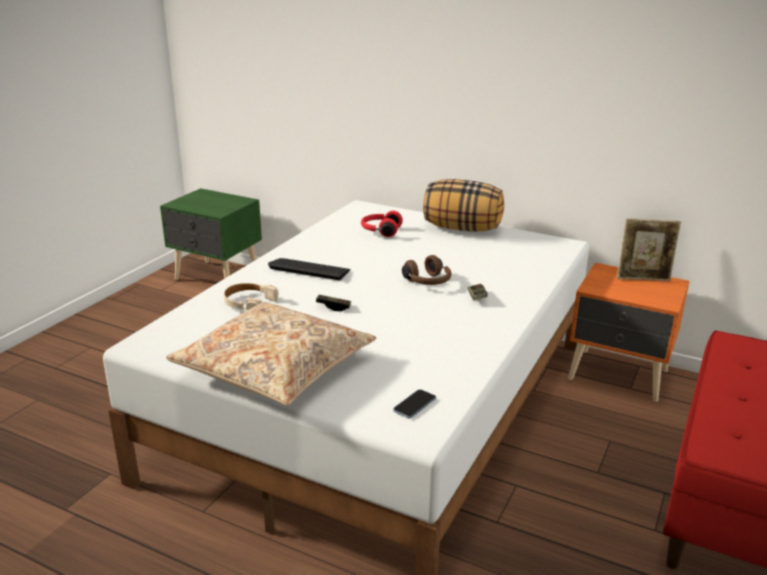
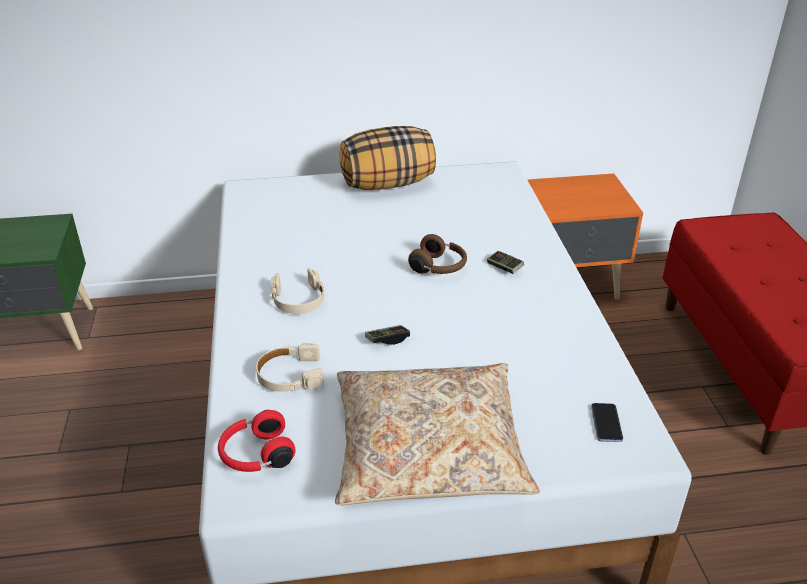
camera: 35 degrees left, 10 degrees up
keyboard [268,258,351,280] -> beige headphones [271,268,324,314]
red headphones [361,211,403,237] -> red headphones moved to [218,410,296,472]
picture frame [617,218,681,281] -> none

